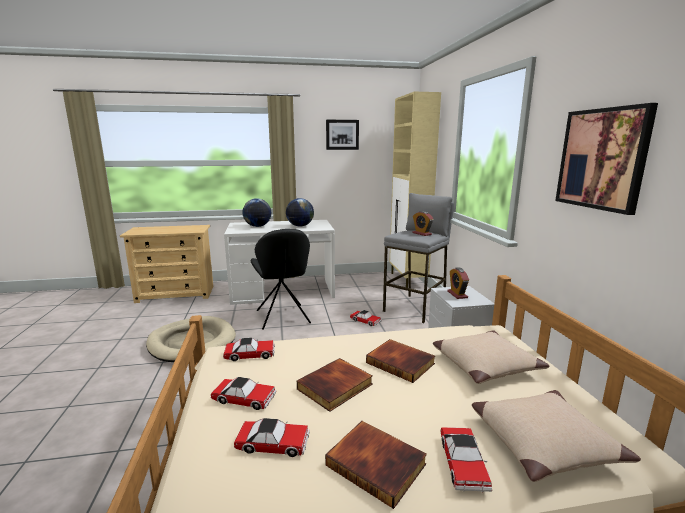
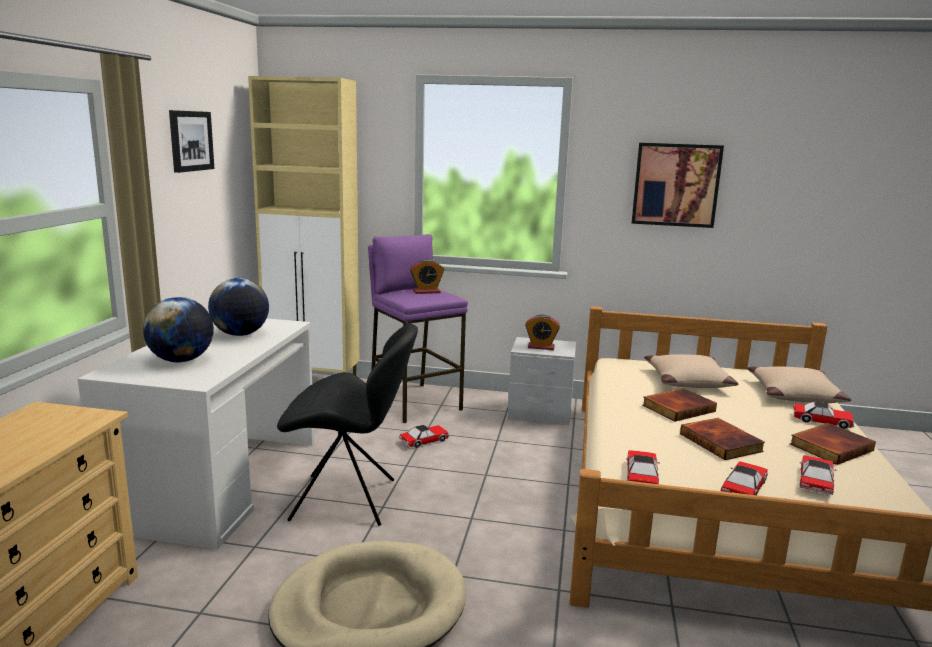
camera: 70 degrees left, 0 degrees up
grey stool [383,193,454,323] -> purple stool [368,234,468,423]

